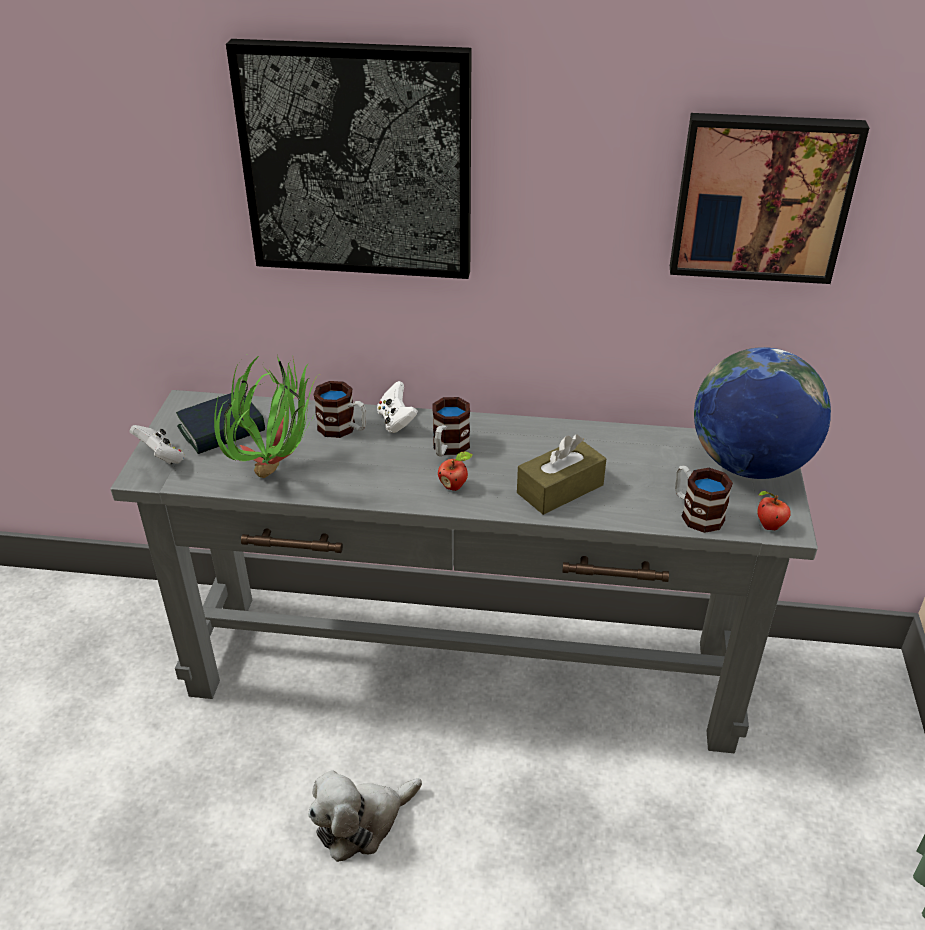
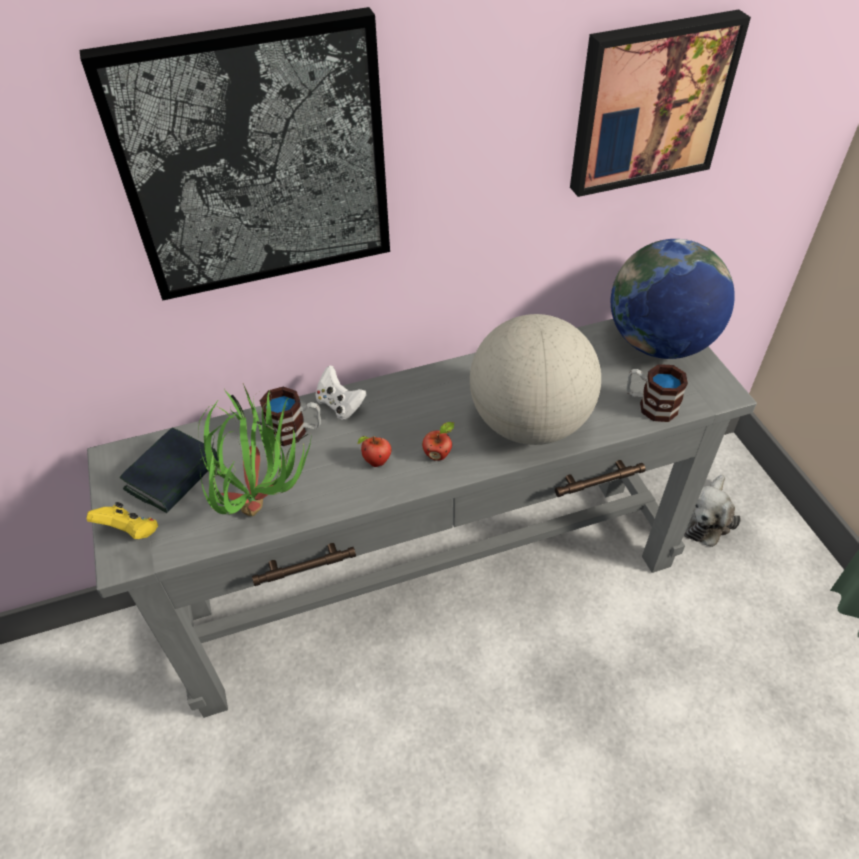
camera: 25 degrees left, 10 degrees up
white game controller [130,425,185,464] -> yellow game controller [87,502,158,539]
plush toy [308,770,422,862] -> plush toy moved to [684,475,741,547]
mug [432,397,470,456] -> none
brown tissue box [517,434,606,515] -> globe [470,314,601,445]
apple [757,491,791,530] -> apple moved to [358,436,391,467]

